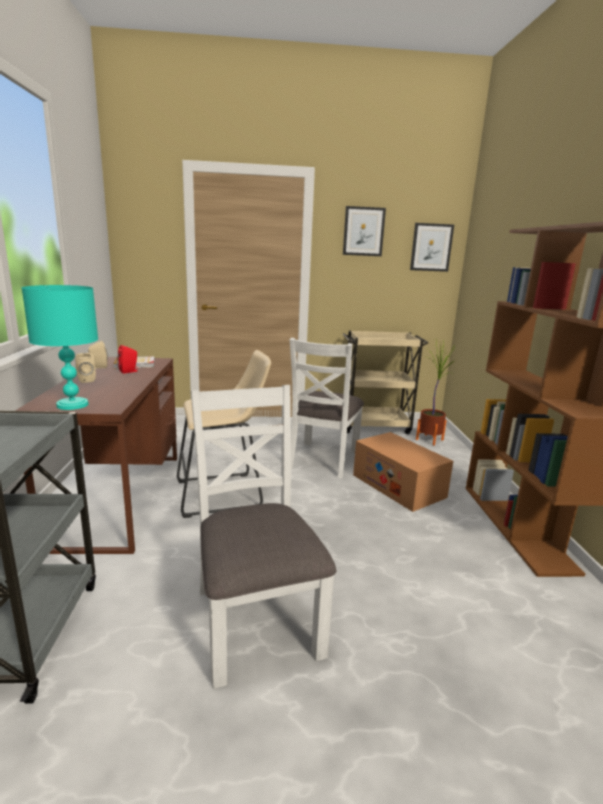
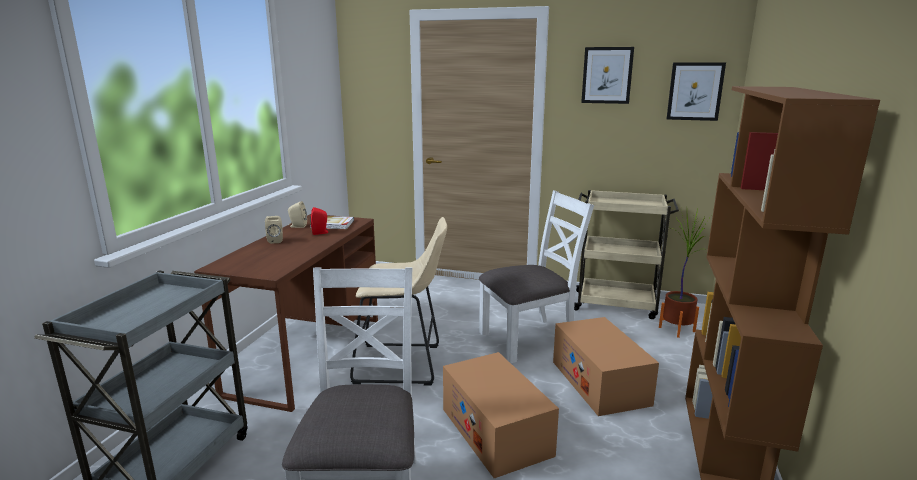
camera: 20 degrees right, 0 degrees up
turquoise table lamp [22,285,98,410] -> none
white chair [290,338,364,479] -> white chair turned 150 degrees counterclockwise [479,190,594,363]
none -> cardboard box [443,352,559,478]

